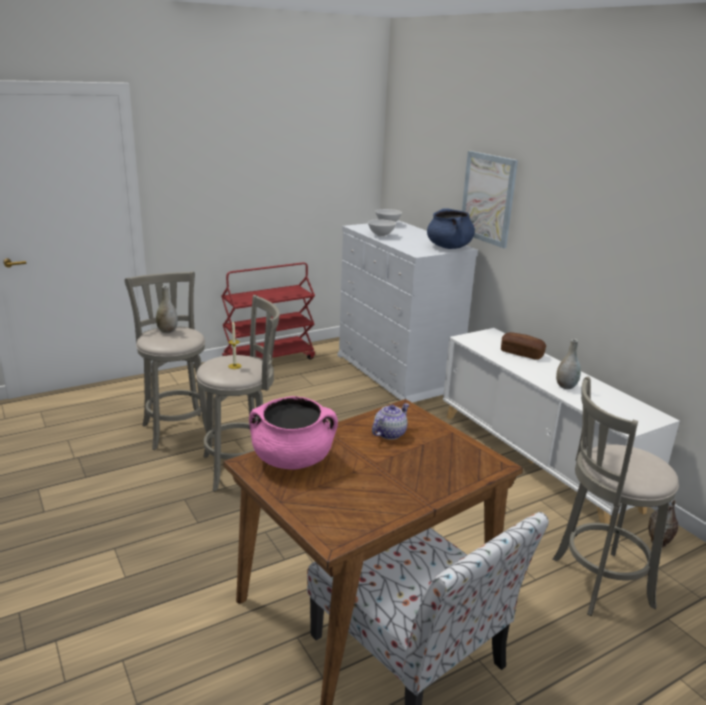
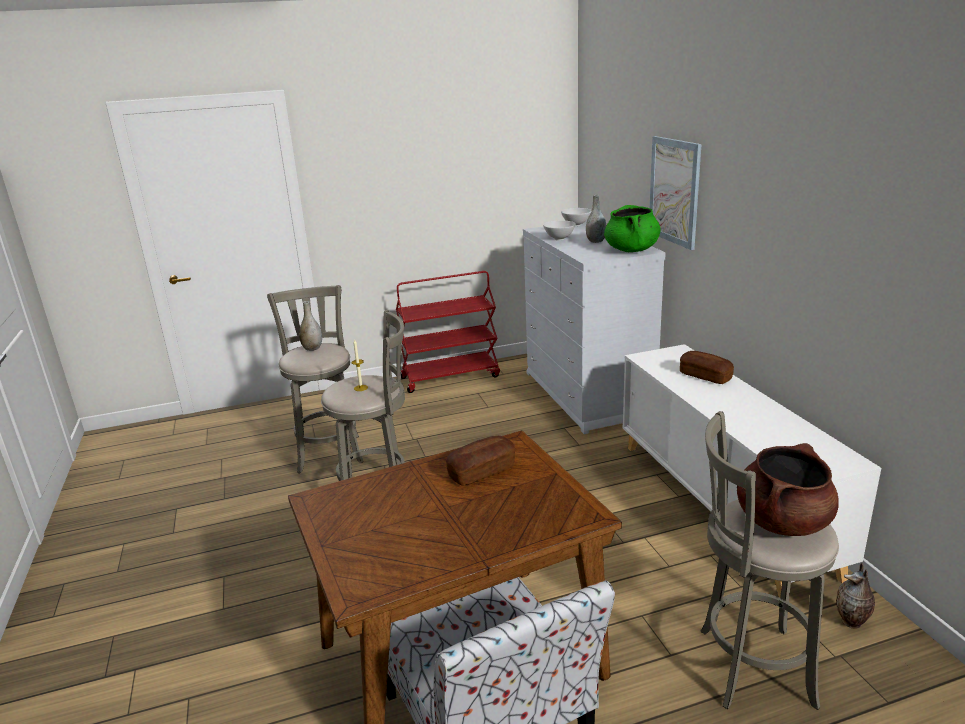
camera: 15 degrees right, 0 degrees up
pink cooking pot [249,396,338,470] -> none
teapot [372,403,409,440] -> bread [446,436,515,486]
blue cooking pot [427,208,475,249] -> green cooking pot [604,205,661,252]
grey vase [556,339,581,389] -> grey vase moved to [586,194,607,243]
none -> brown cooking pot [737,443,839,536]

